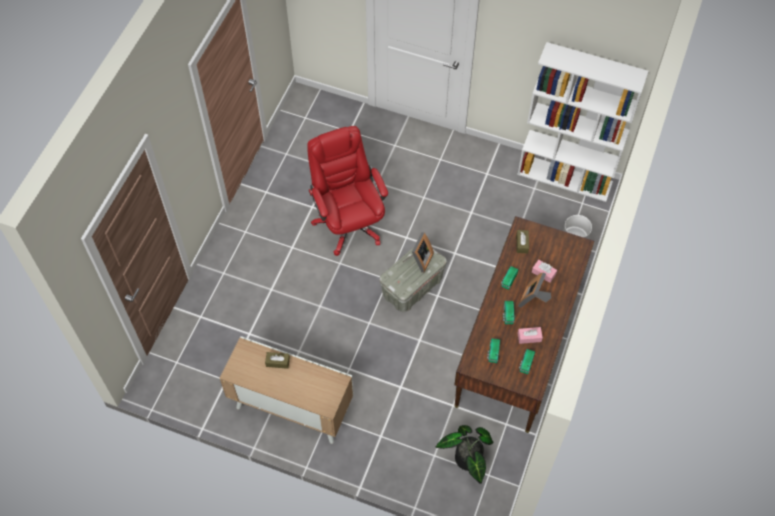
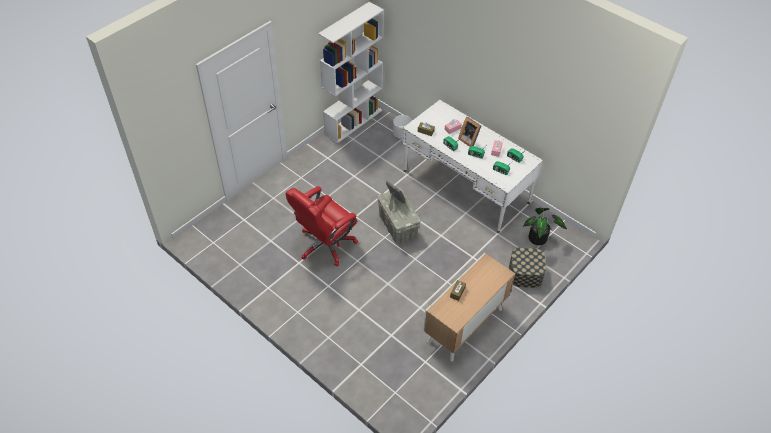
camera: 70 degrees left, 10 degrees down
red office chair [307,126,388,256] -> red office chair turned 45 degrees counterclockwise [286,186,358,266]
brown desk [454,216,594,433] -> white desk [402,100,543,233]
none -> storage box [509,248,546,288]

